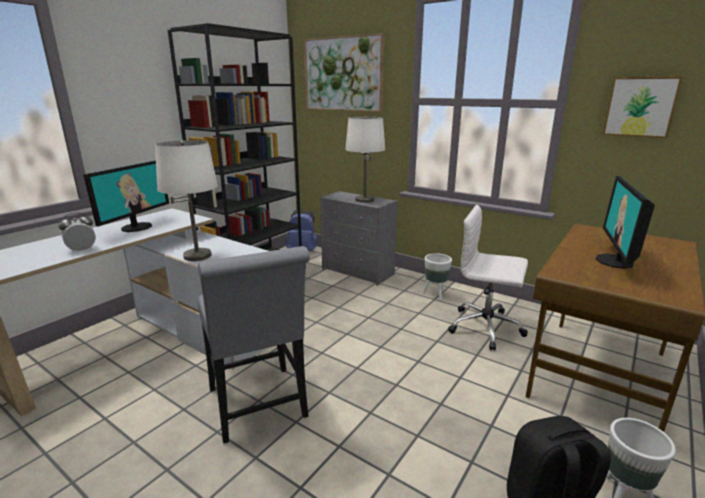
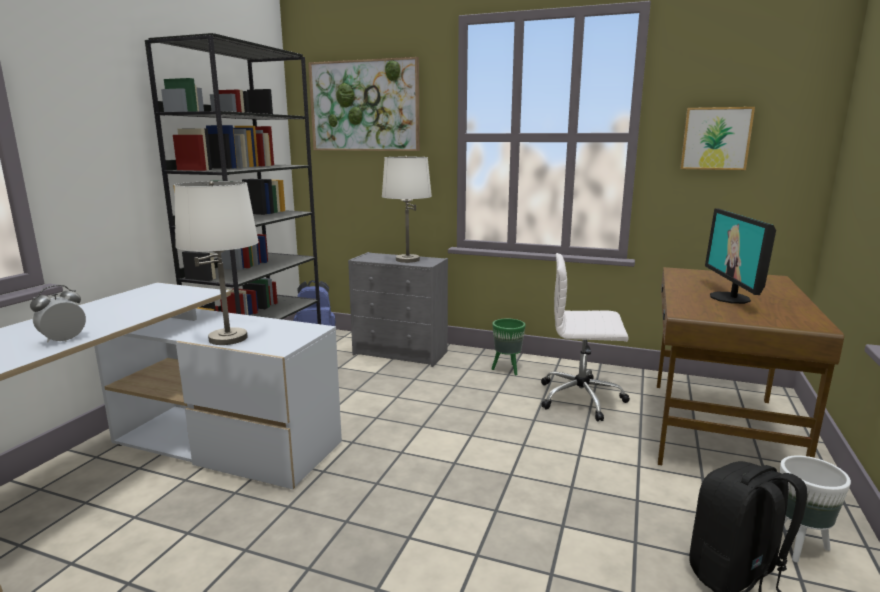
camera: 15 degrees left, 5 degrees down
monitor [83,160,169,232] -> none
grey chair [198,246,310,444] -> none
white planter [423,253,452,301] -> green planter [491,318,526,375]

